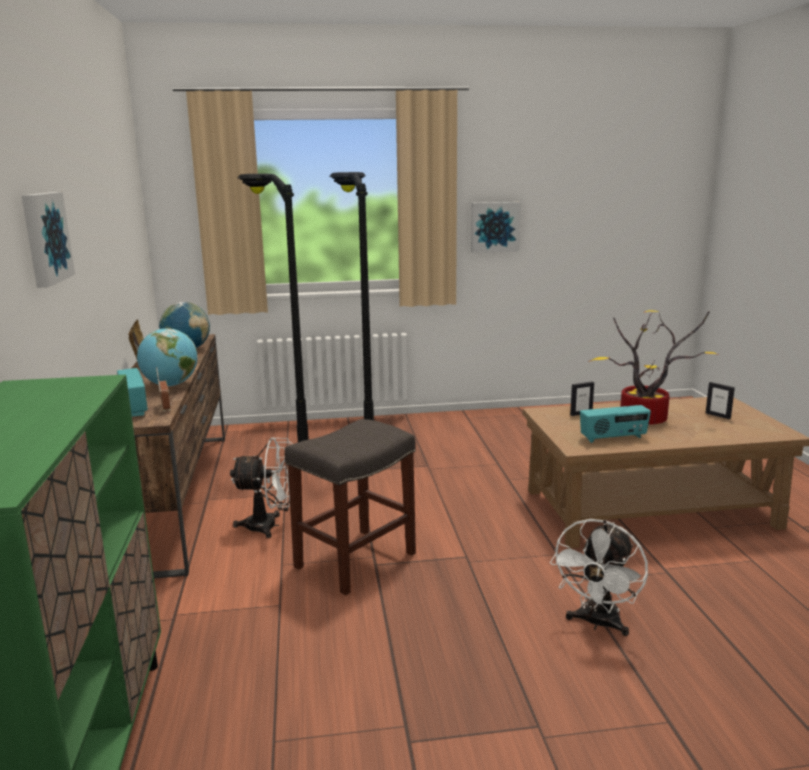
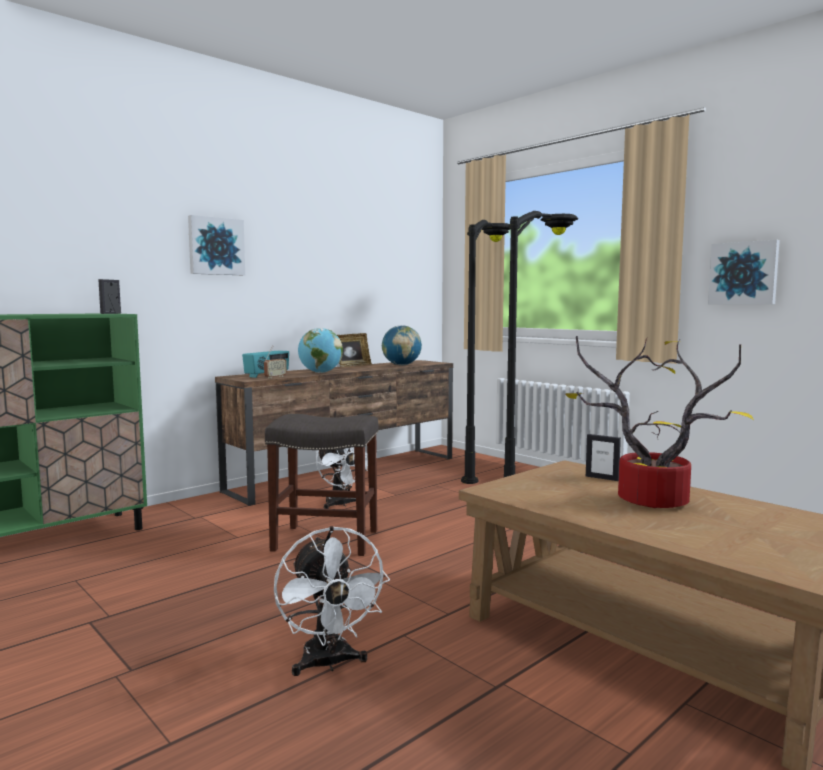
camera: 55 degrees right, 10 degrees down
white fan [550,519,648,636] -> white fan turned 105 degrees counterclockwise [274,526,390,676]
radio [580,405,651,443] -> none
picture frame [706,382,735,419] -> picture frame moved to [98,279,121,314]

